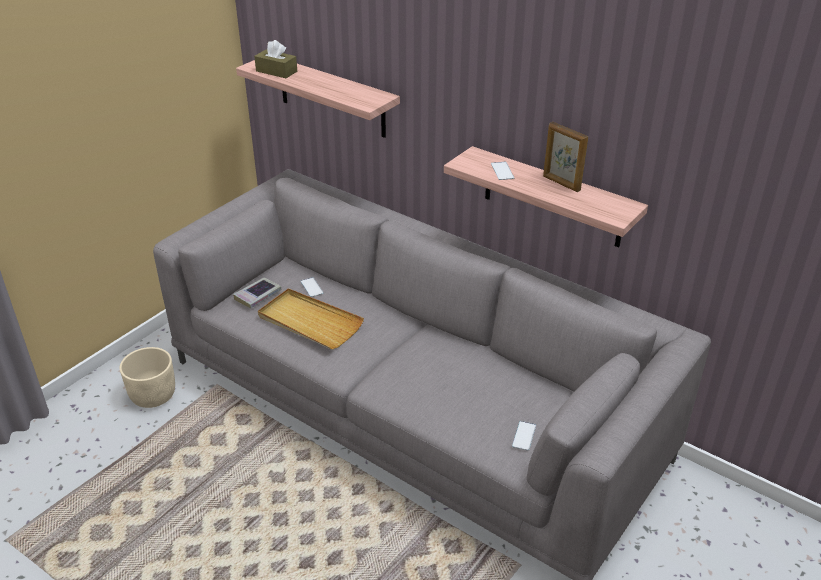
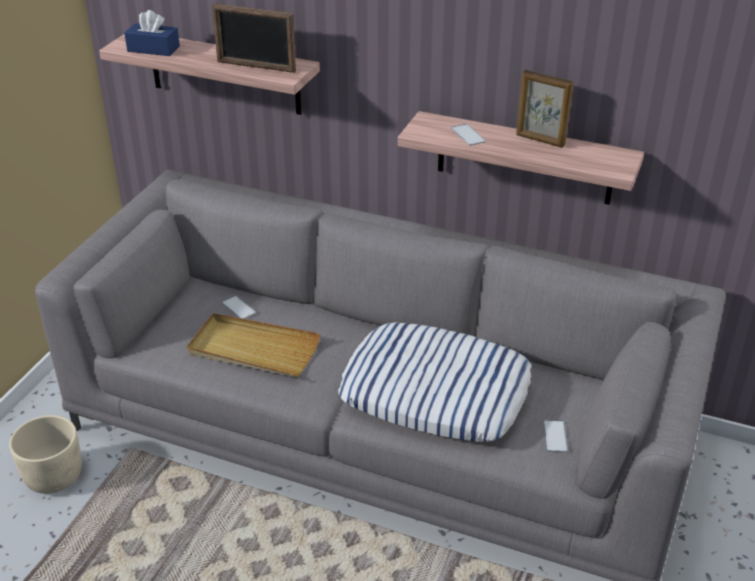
camera: 15 degrees left, 0 degrees up
book [233,277,282,308] -> none
brown tissue box [254,40,297,78] -> blue tissue box [124,10,180,56]
none -> picture frame [212,3,296,73]
none -> pillow [338,322,531,442]

